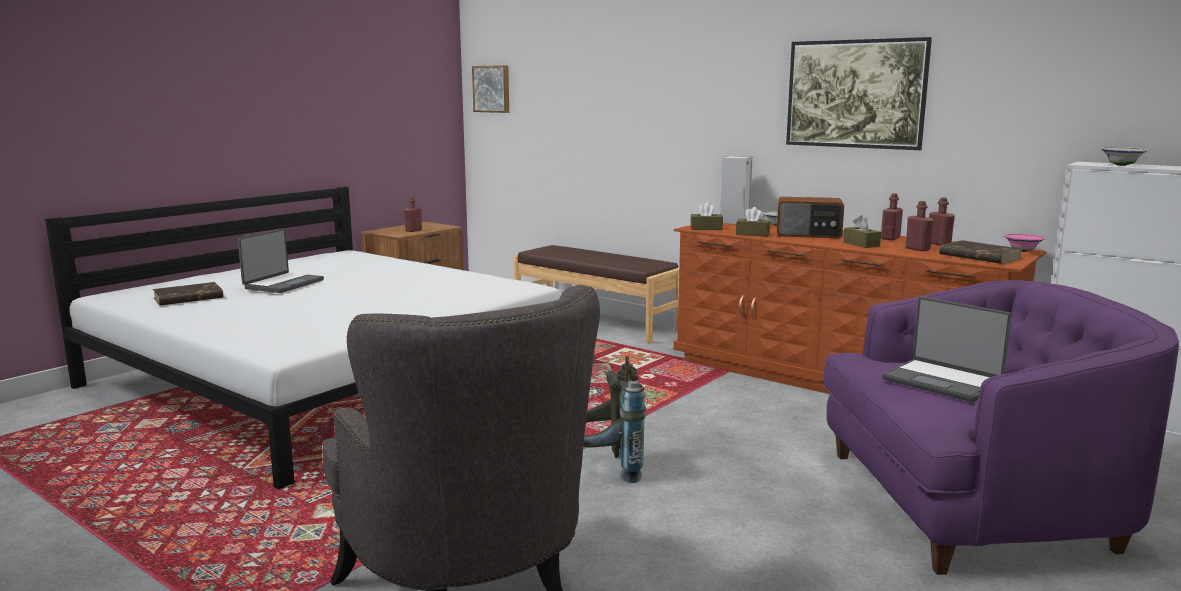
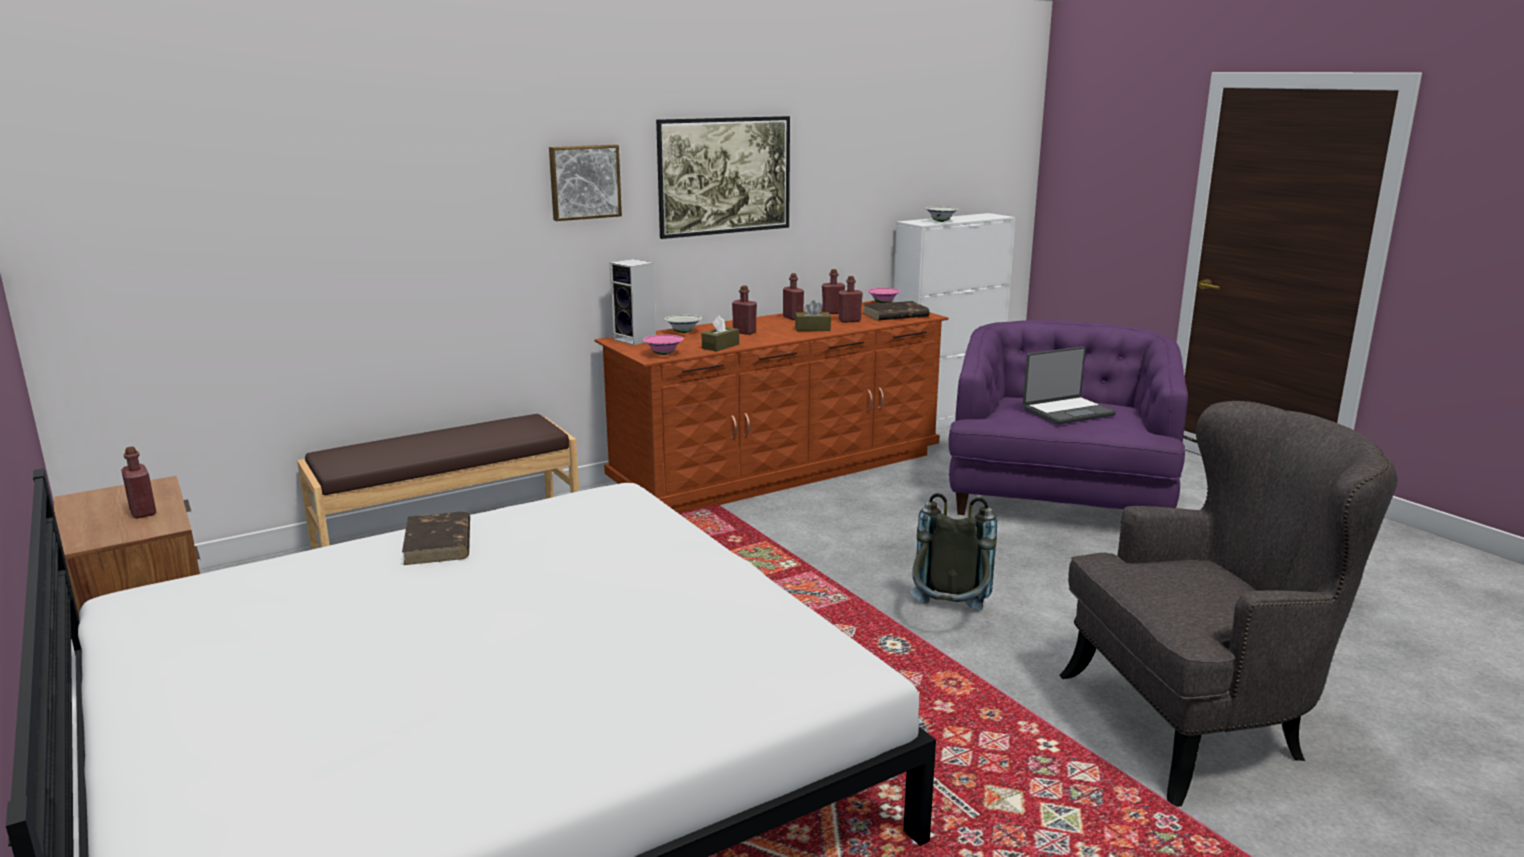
camera: 70 degrees left, 5 degrees up
brown book [153,282,223,306] -> brown book moved to [402,511,470,565]
laptop [238,229,324,293] -> none
picture [472,65,509,113] -> picture moved to [549,145,622,221]
brown tissue box [690,202,723,230] -> pink bowl [643,335,684,355]
radio [777,197,844,239] -> red bottle [732,285,757,335]

